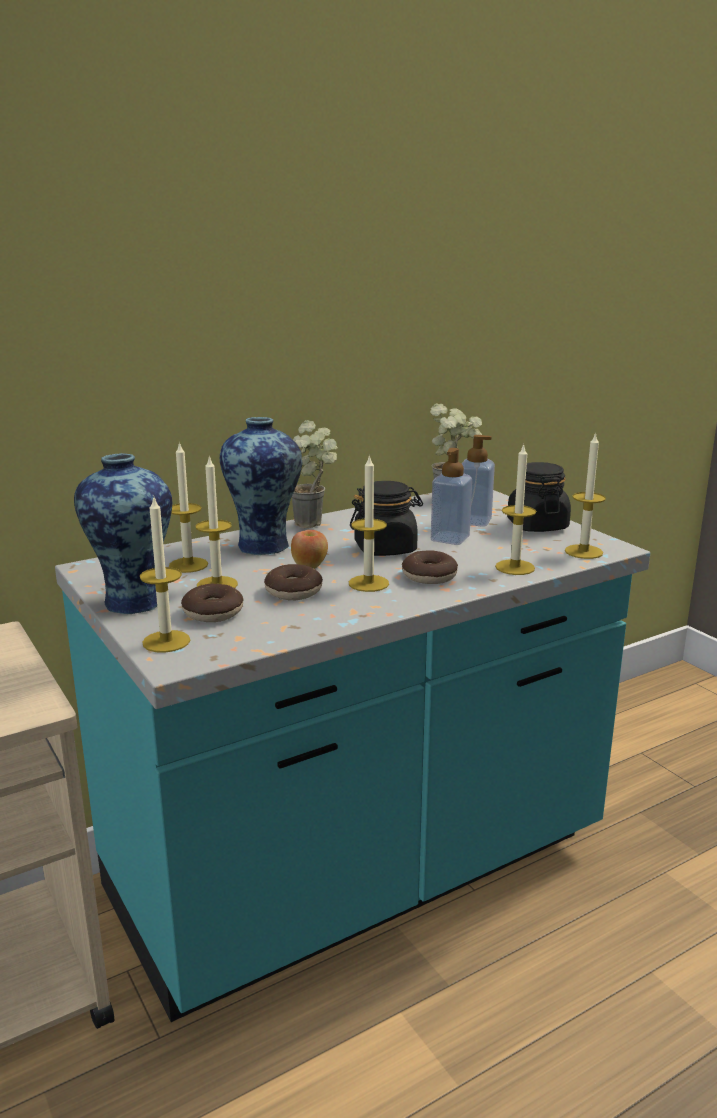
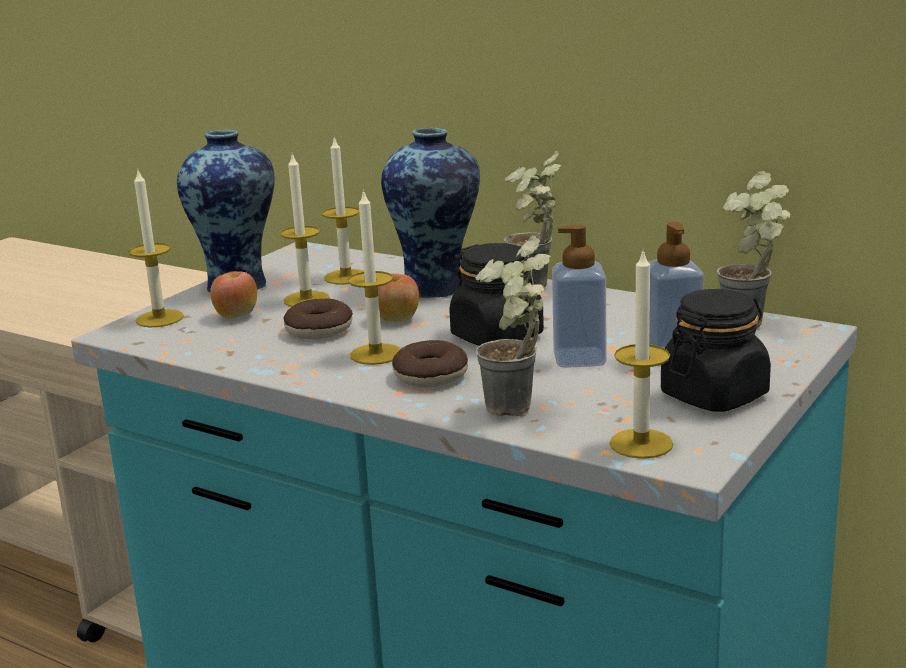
camera: 65 degrees right, 0 degrees up
donut [181,584,243,622] -> apple [210,271,257,319]
candle [495,443,536,575] -> potted plant [476,236,551,417]

